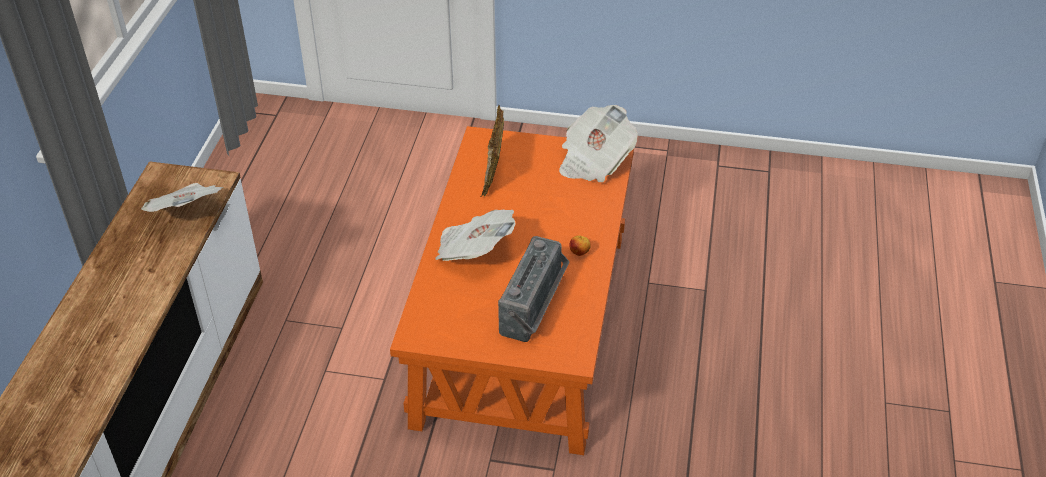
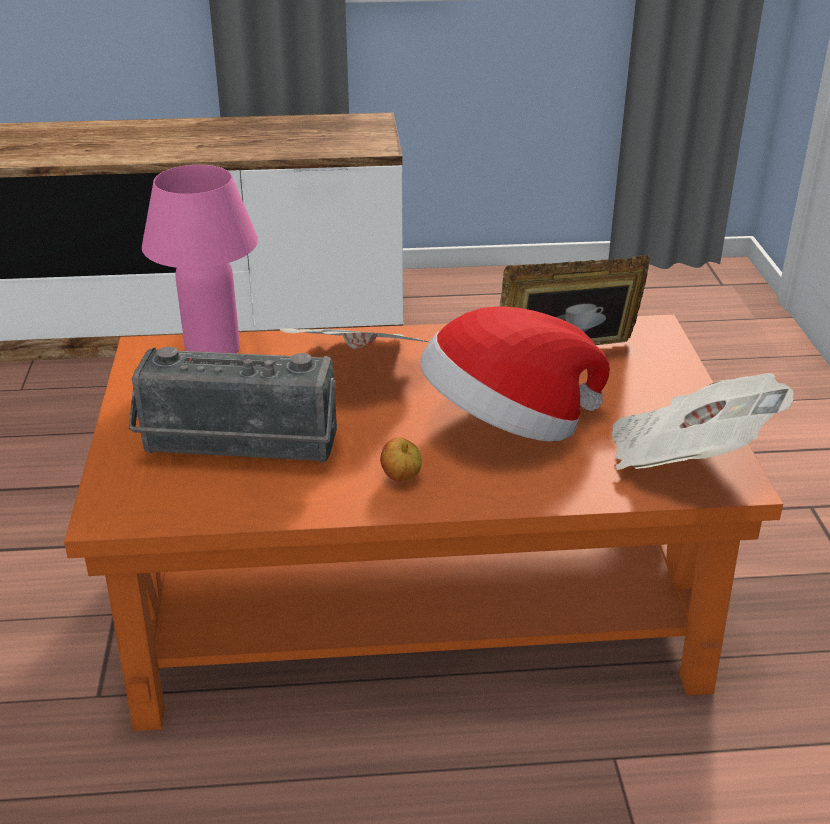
camera: 75 degrees right, 10 degrees down
newspaper [141,183,223,212] -> none
none -> pink table lamp [142,165,258,353]
none -> hat [420,306,610,442]

